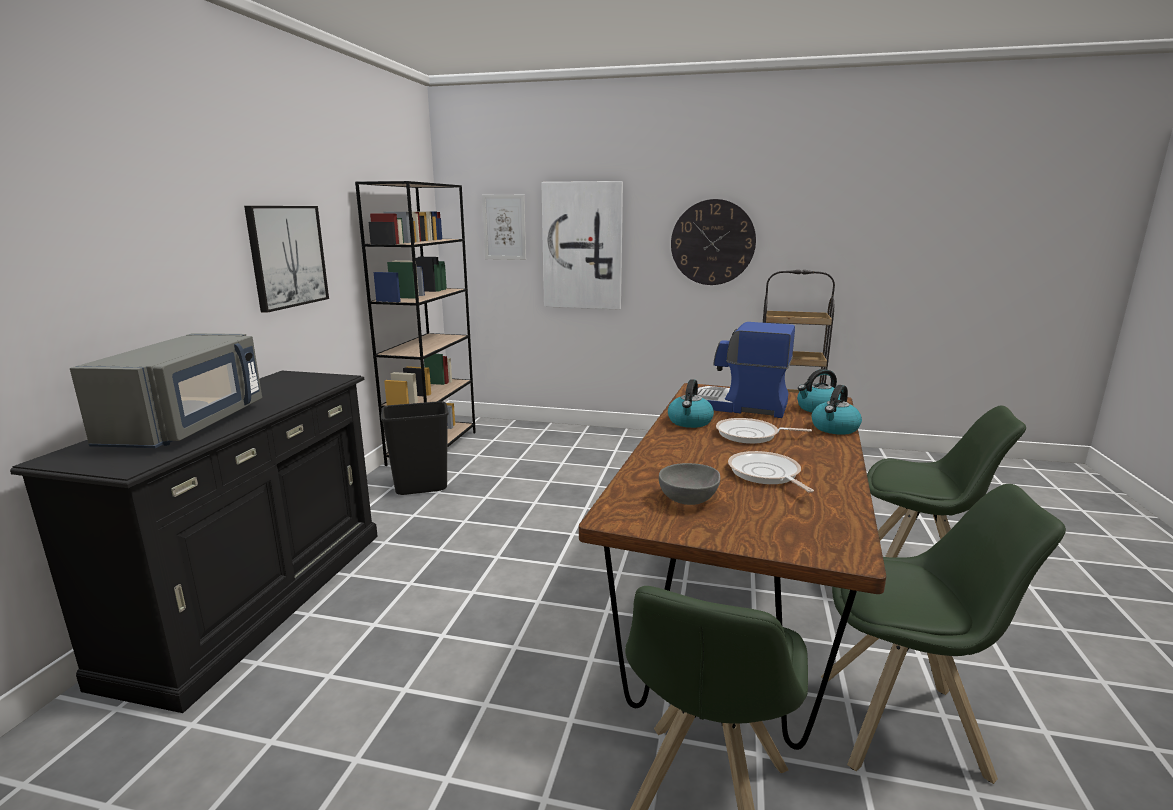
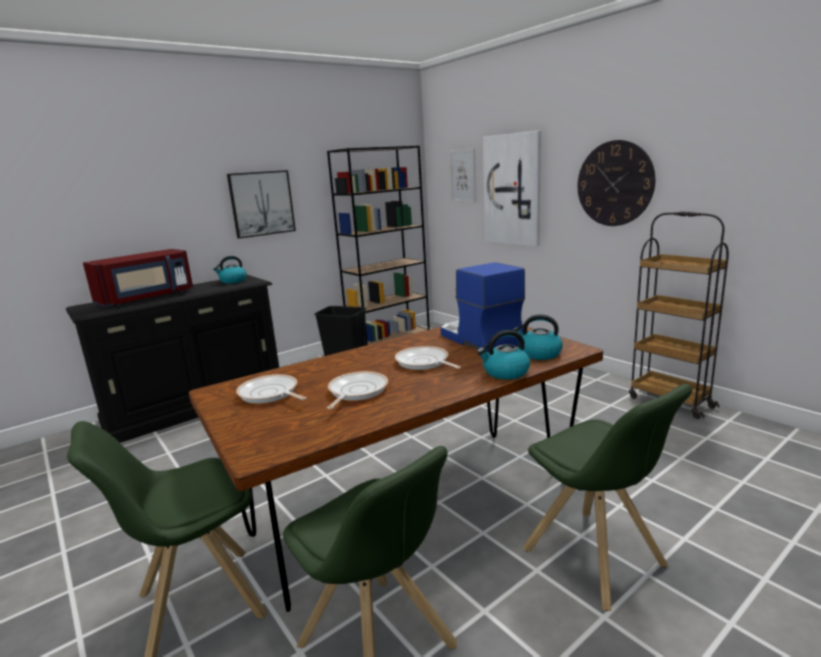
camera: 40 degrees right, 0 degrees up
grey microwave [70,333,262,448] -> red microwave [83,249,193,307]
grey bowl [659,463,720,505] -> frying pan [236,374,306,403]
kettle [668,379,714,428] -> kettle moved to [213,256,247,284]

